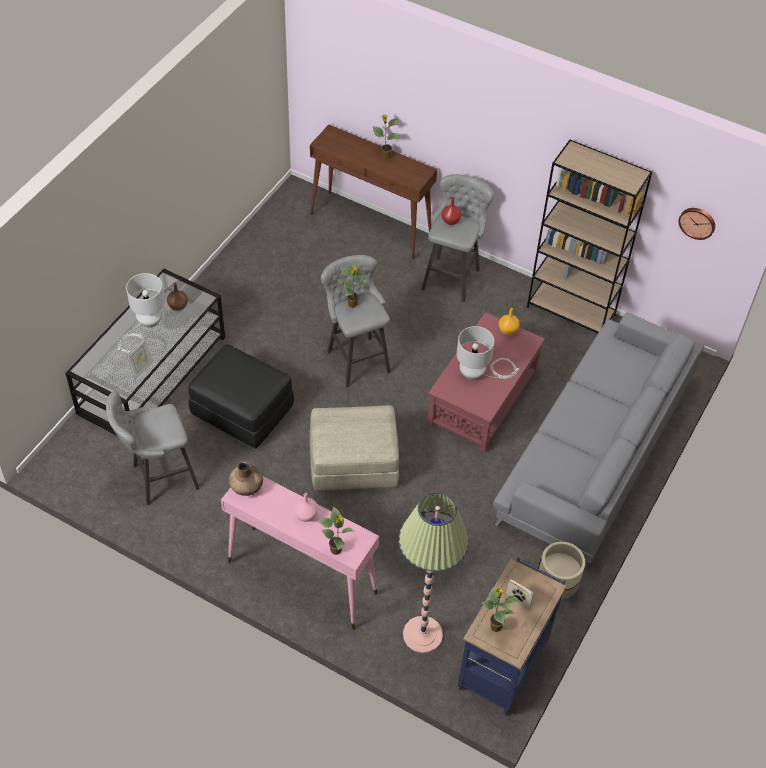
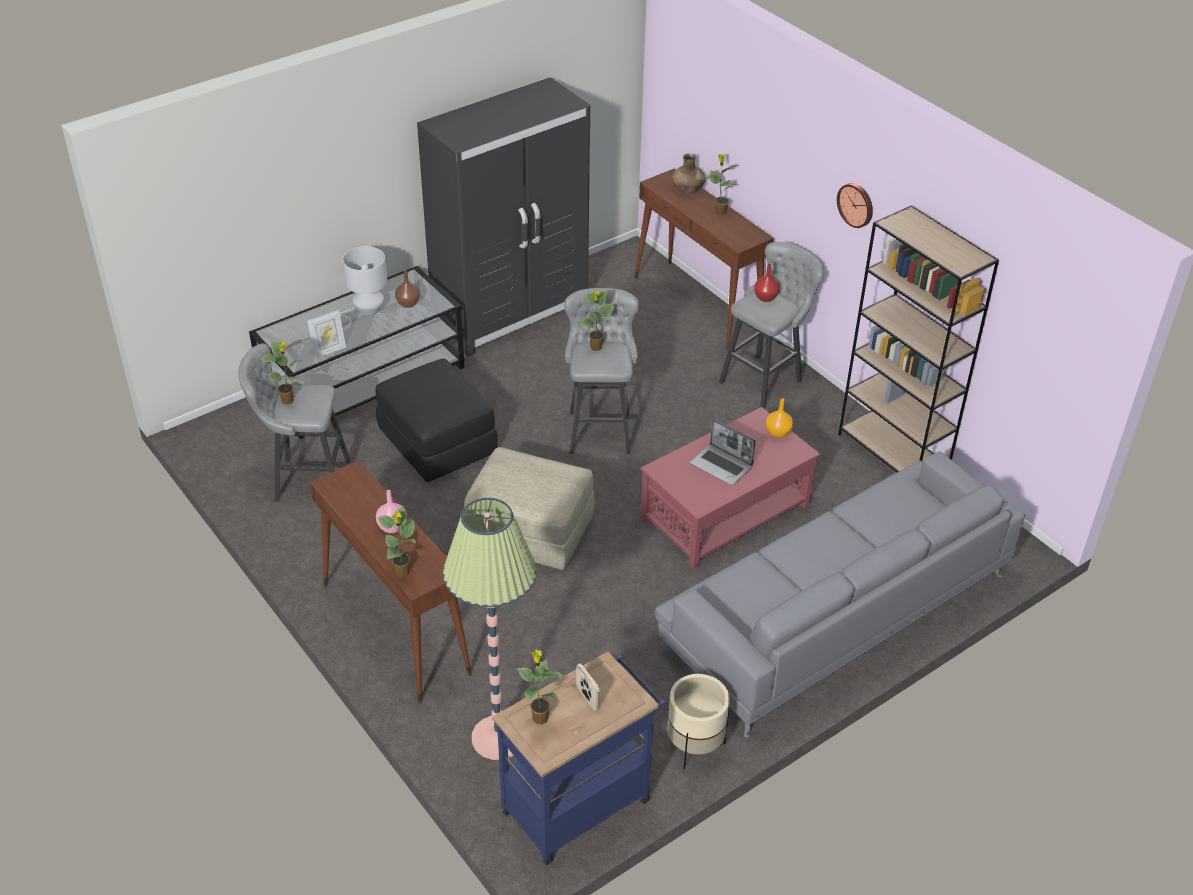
camera: 25 degrees right, 10 degrees down
pink console table [221,477,379,630] -> brown console table [310,460,472,703]
brown vase [229,461,263,496] -> brown vase moved to [672,153,706,193]
grey table lamp [457,326,520,380] -> laptop [690,419,756,485]
wall clock [678,208,715,240] -> wall clock moved to [837,183,873,228]
none -> potted plant [260,341,302,405]
none -> black cabinet [417,77,590,356]

